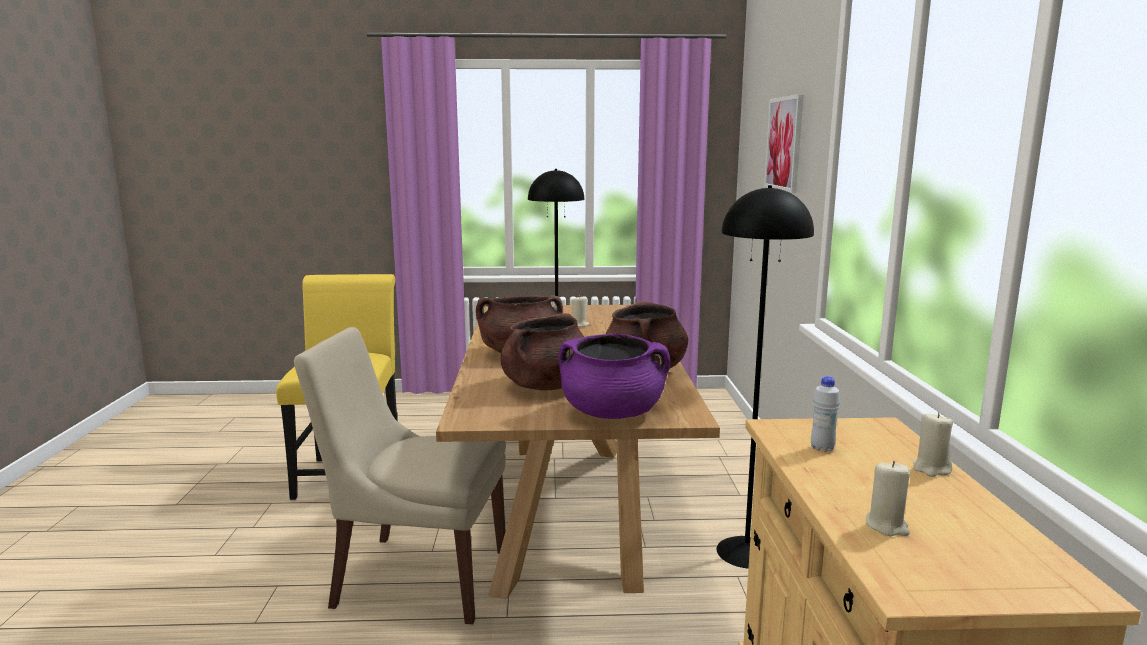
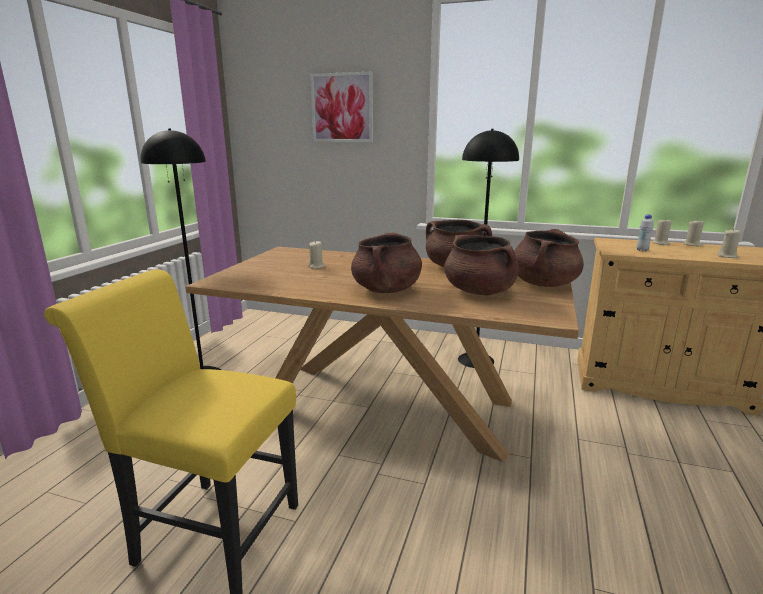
camera: 70 degrees left, 5 degrees up
beige chair [294,327,506,625] -> none
purple cooking pot [559,334,670,419] -> brown cooking pot [514,229,584,287]
none -> beige candle [683,219,704,247]

